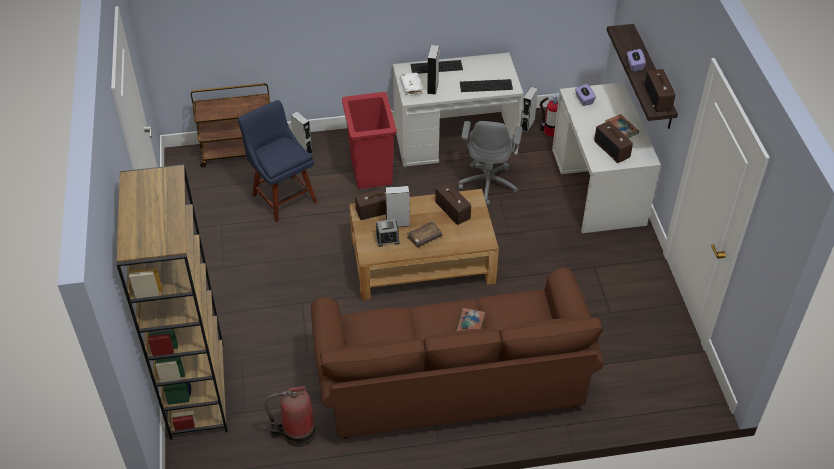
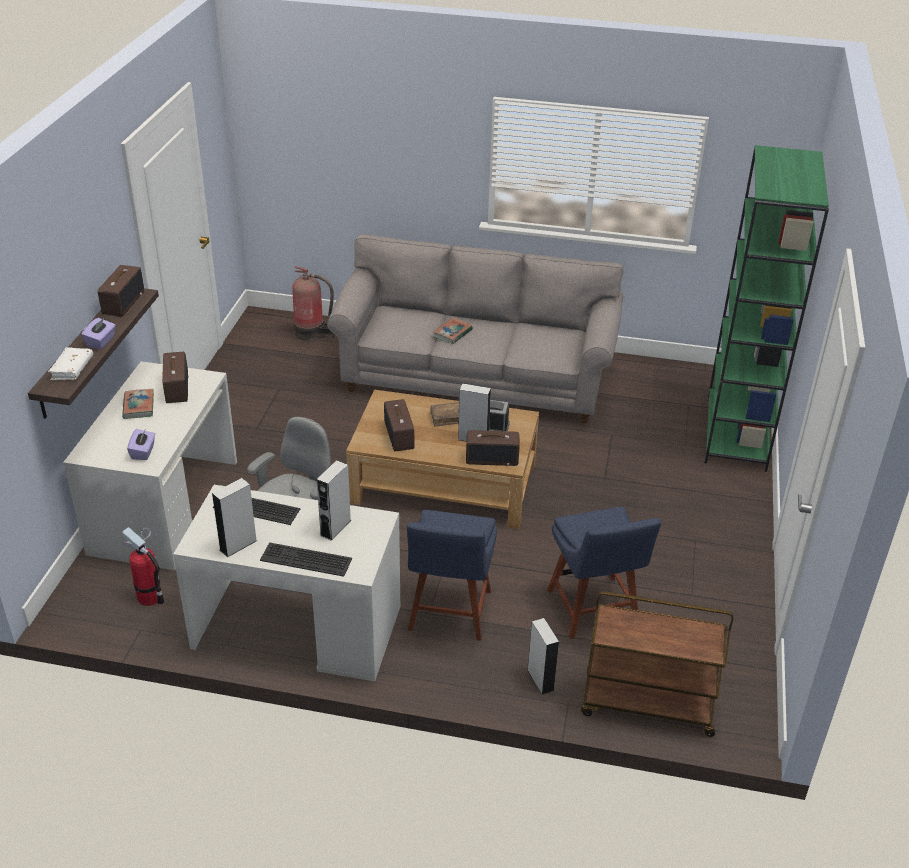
camera: 160 degrees left, 10 degrees down
brown bookcase [116,164,228,440] -> green bookcase [705,145,829,472]
fire extinguisher [264,386,316,447] -> fire extinguisher moved to [292,266,334,341]
brown sofa [311,268,604,439] -> grey sofa [327,234,624,423]
red trash can [342,92,397,189] -> blue chair [407,510,497,641]
white book [400,73,423,95] -> white book moved to [48,347,93,380]
grey speaker [521,87,538,132] -> grey speaker moved to [212,478,257,557]

